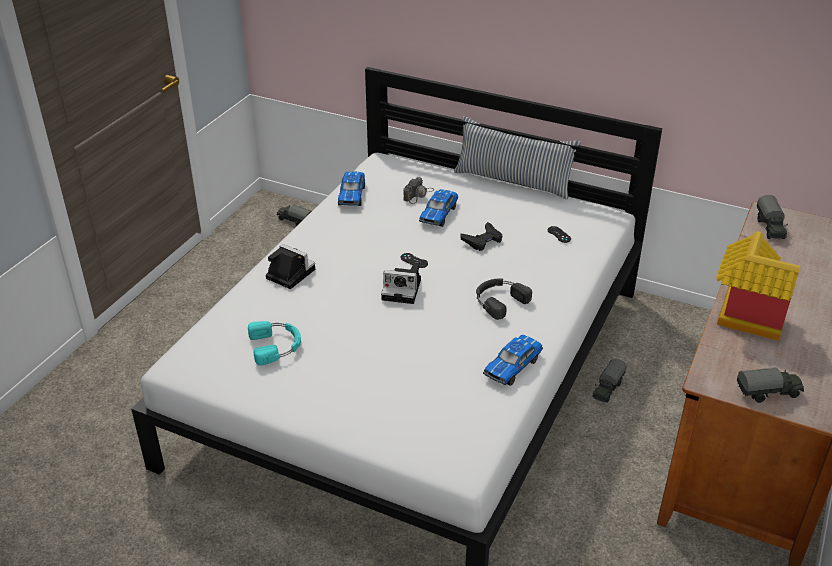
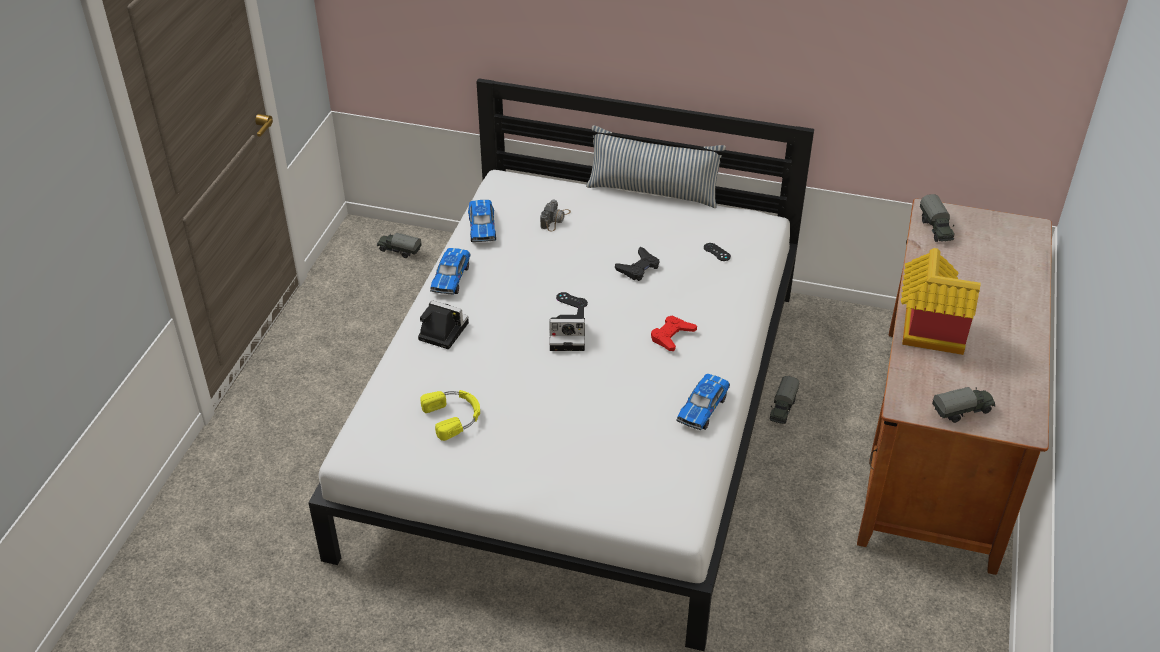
camera: 10 degrees left, 5 degrees up
turquoise headphones [248,321,301,366] -> yellow headphones [420,390,480,441]
toy car [419,189,458,227] -> toy car moved to [430,248,470,295]
black headphones [476,278,532,320] -> red game controller [651,315,697,351]

